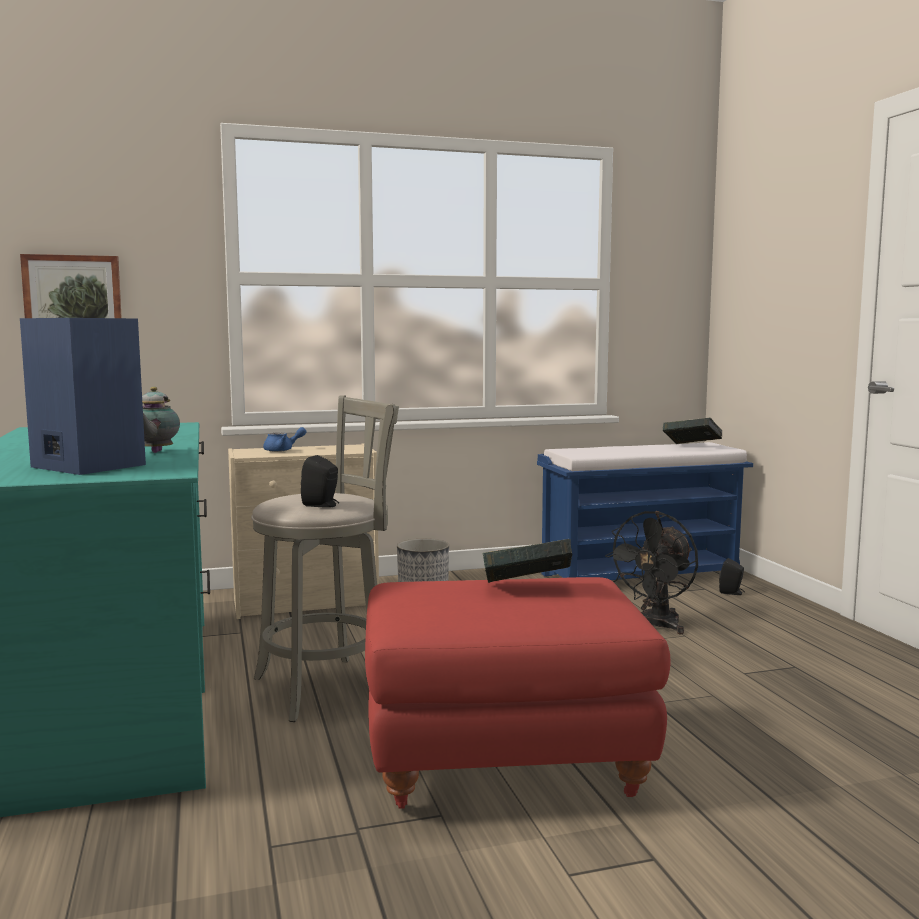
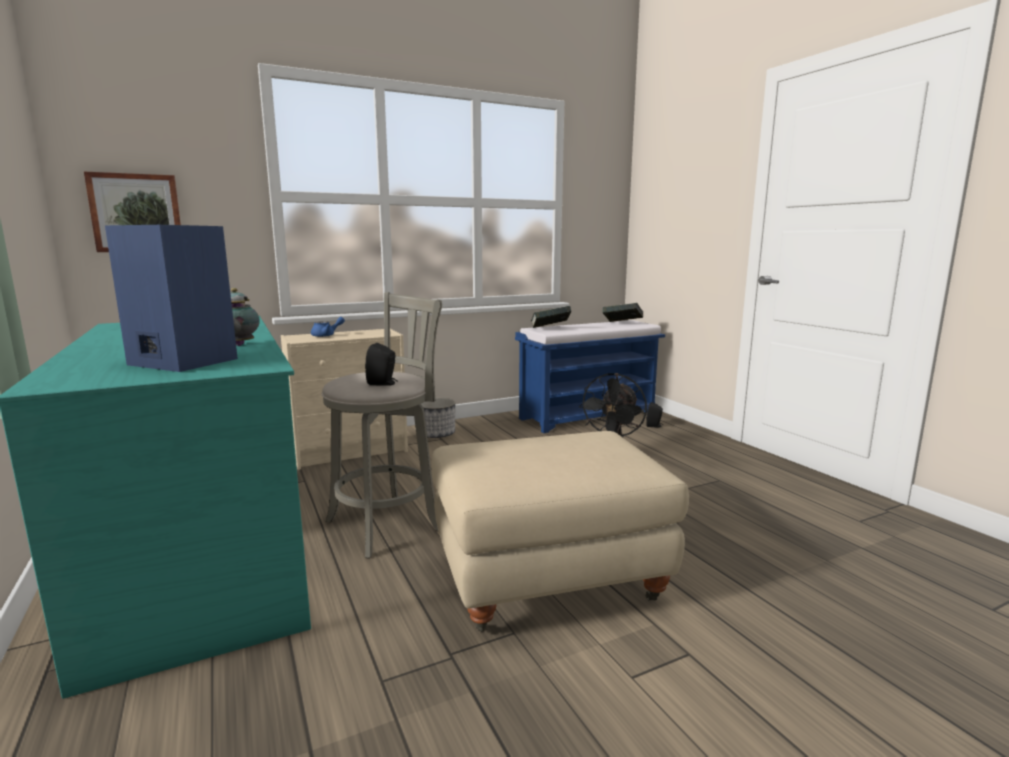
camera: 10 degrees left, 5 degrees up
red ottoman [365,577,670,809] -> beige ottoman [432,431,689,631]
book [482,539,572,583] -> book moved to [531,306,572,328]

